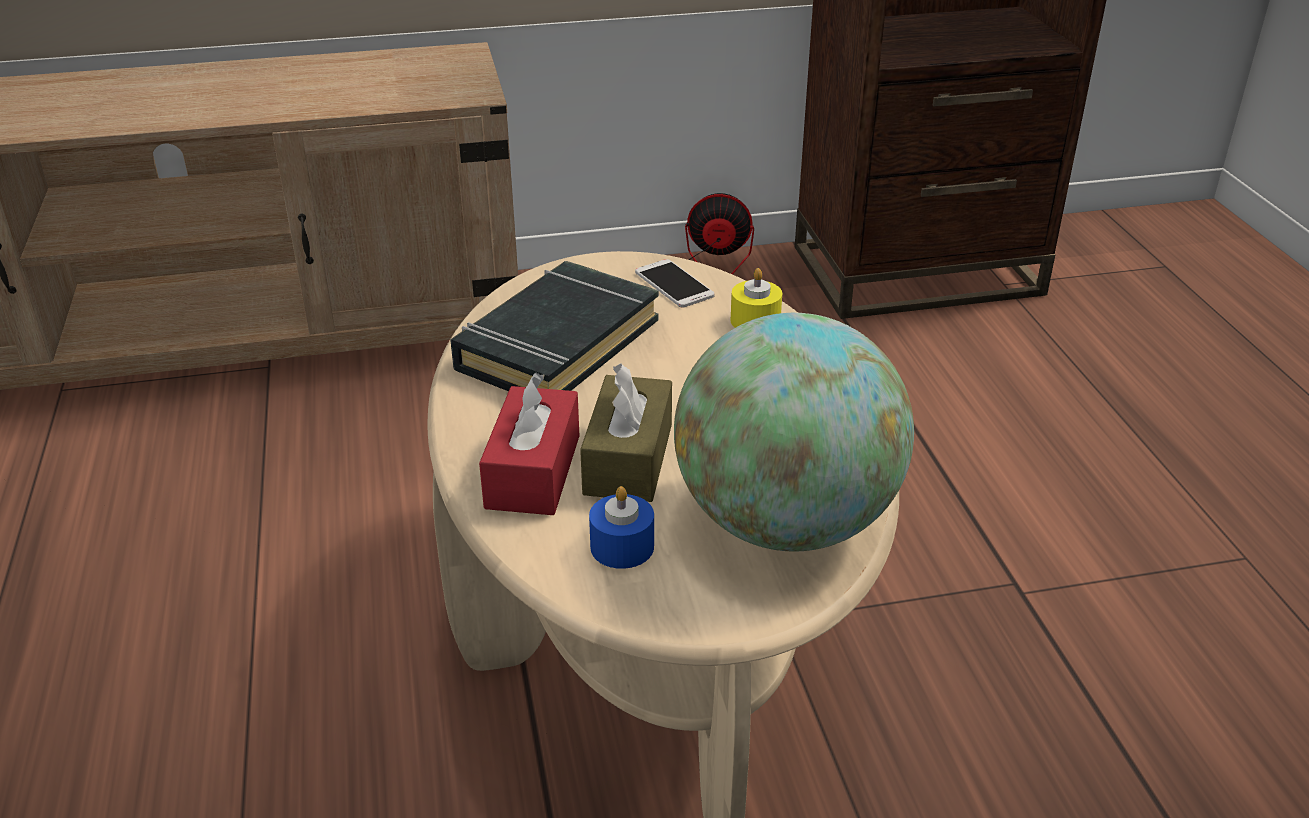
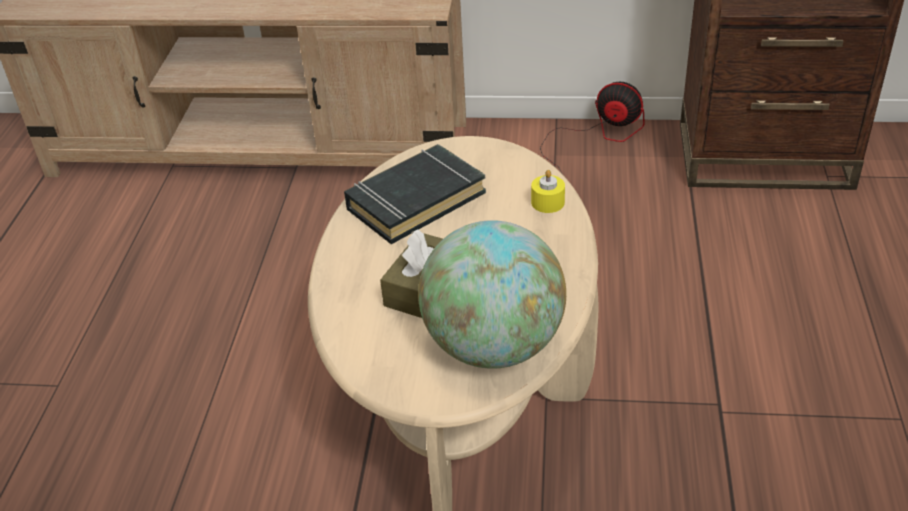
camera: 20 degrees right, 5 degrees up
red tissue box [479,372,579,515] -> none
blue candle [589,486,654,569] -> none
phone [635,259,715,308] -> none

